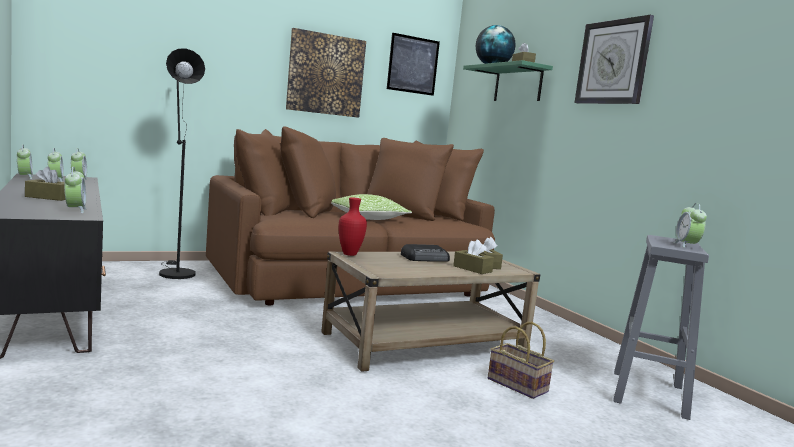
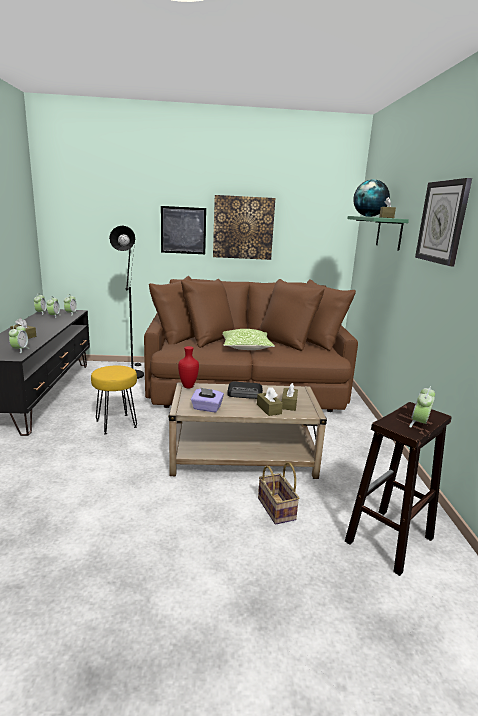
camera: 25 degrees right, 10 degrees up
picture [387,33,440,96] -> picture moved to [161,206,206,254]
grey stool [614,235,709,420] -> brown stool [345,402,452,576]
none -> yellow stool [91,365,137,435]
none -> purple tissue box [191,387,224,412]

